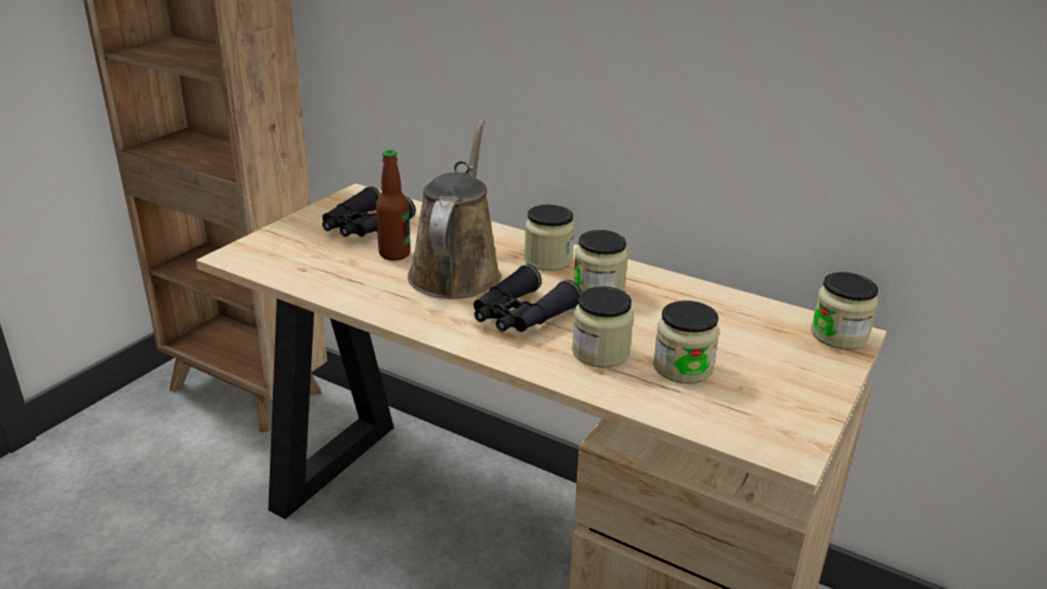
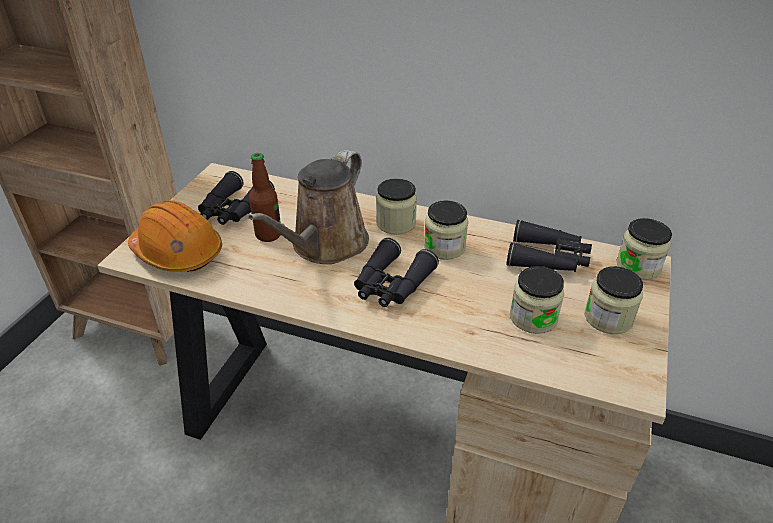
camera: 10 degrees left, 10 degrees up
brown watering can [408,120,501,299] -> brown watering can turned 150 degrees counterclockwise [248,150,369,264]
jar [572,286,634,368] -> jar moved to [585,266,643,334]
none -> orange hard hat [128,200,222,272]
none -> black binoculars [507,220,592,272]

